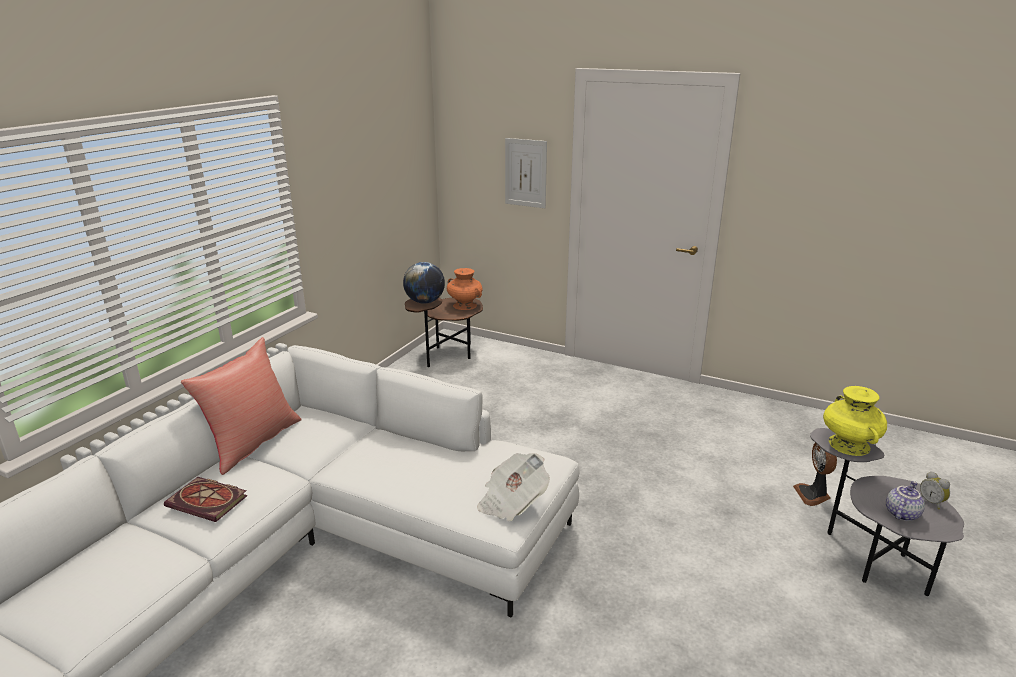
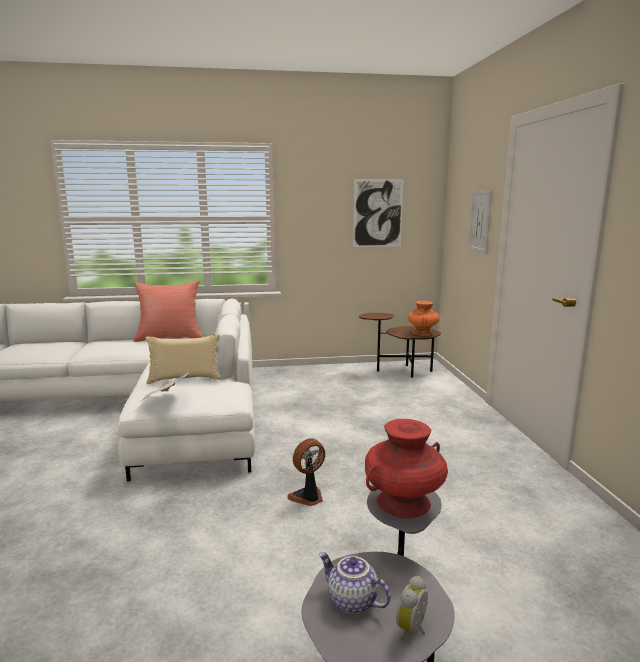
camera: 55 degrees right, 10 degrees down
book [164,477,248,522] -> none
globe [403,262,445,304] -> none
fan [793,442,837,506] -> fan moved to [287,438,325,506]
yellow vase [823,386,887,456] -> red vase [365,419,448,519]
teapot [886,481,925,521] -> teapot turned 150 degrees counterclockwise [319,552,391,614]
none -> beige pillow [145,334,221,384]
none -> picture [353,179,403,247]

